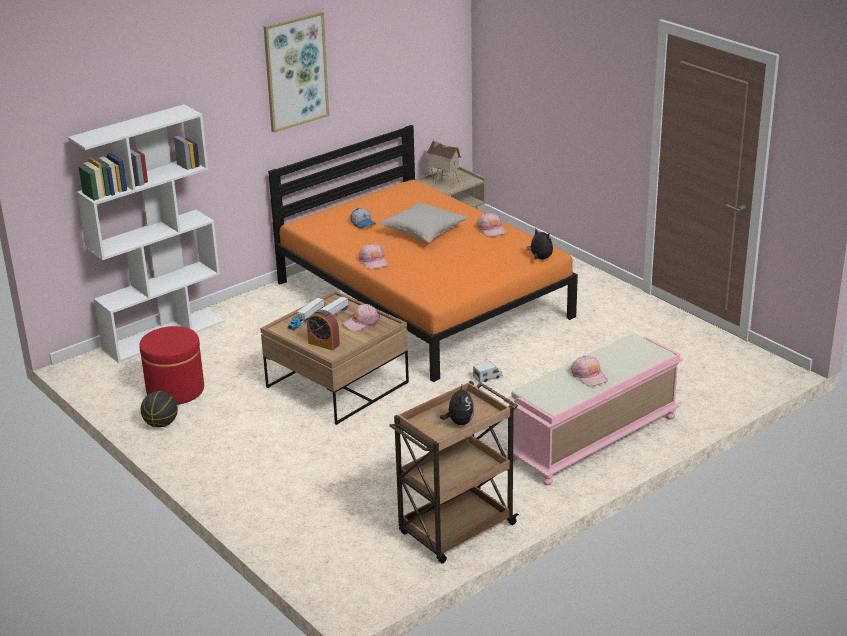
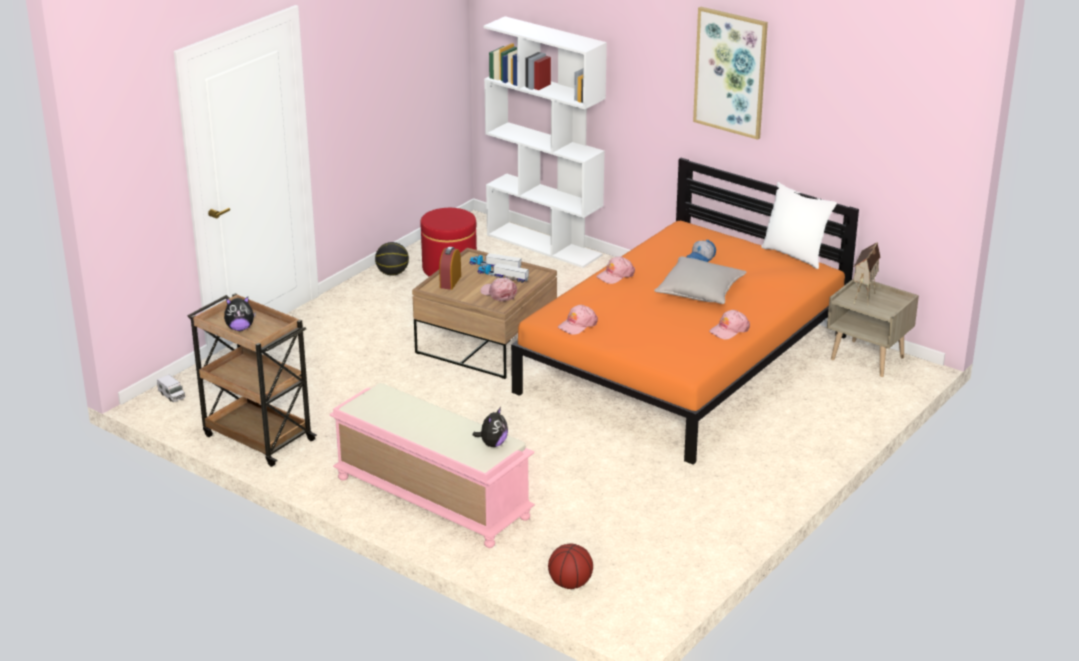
camera: 75 degrees right, 0 degrees up
toy truck [473,361,503,383] -> toy truck moved to [157,375,185,402]
plush toy [527,229,553,259] -> plush toy moved to [473,407,508,447]
pink cap [571,356,608,387] -> pink cap moved to [558,305,598,335]
none -> basketball [548,543,593,589]
none -> white pillow [761,182,837,269]

